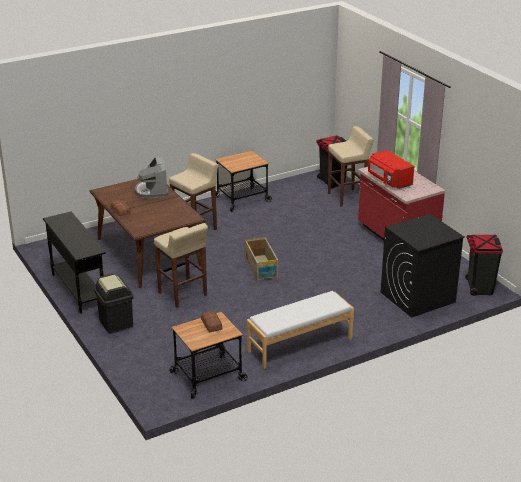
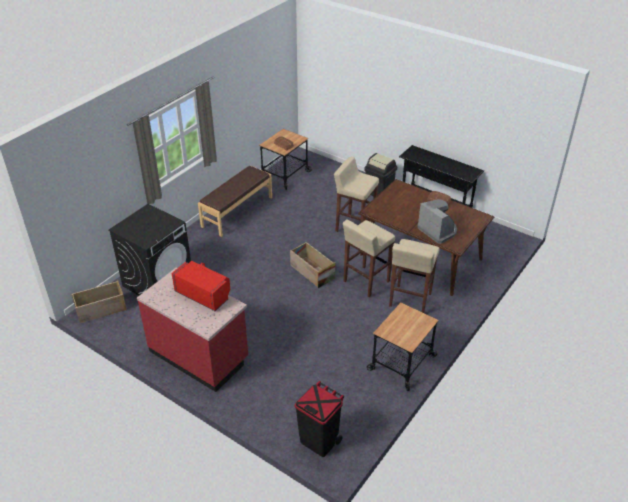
camera: 155 degrees right, 10 degrees up
white bench [247,291,354,369] -> brown bench [198,166,272,237]
beige stool [328,126,373,207] -> beige stool moved to [343,219,396,297]
black trash can [465,235,503,296] -> crate [71,280,127,323]

